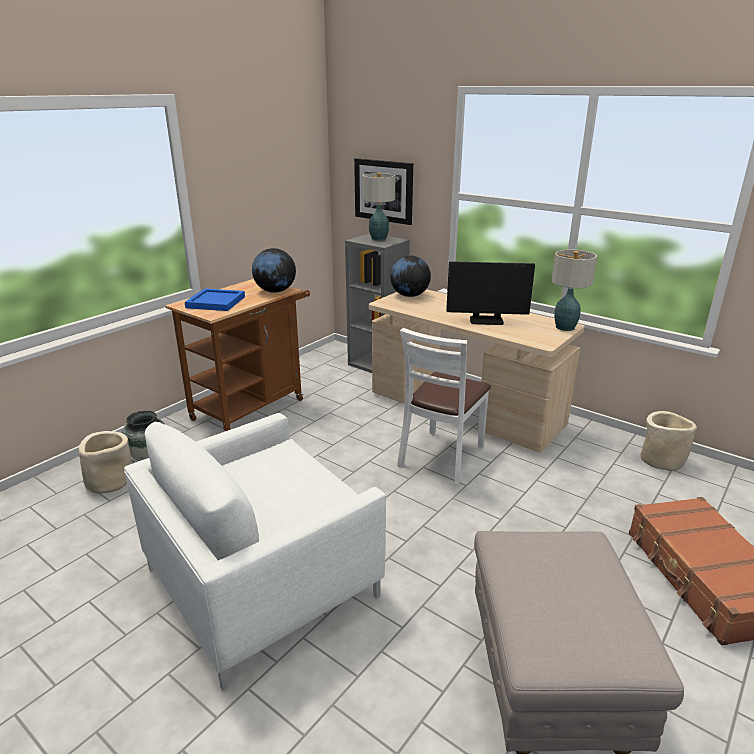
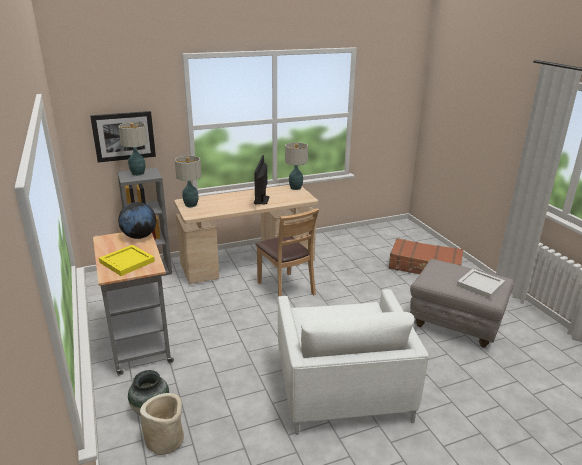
camera: 60 degrees left, 0 degrees up
brown cart [165,279,310,432] -> grey cart [93,232,174,376]
blue tray [185,289,245,311] -> yellow tray [99,245,155,276]
globe [390,256,431,297] -> table lamp [175,155,202,207]
white chair [397,328,491,485] -> brown chair [256,208,319,297]
monitor [446,261,535,325] -> monitor turned 150 degrees clockwise [254,155,269,204]
beige planter [640,411,697,471] -> none
none -> white tray [457,269,505,298]

